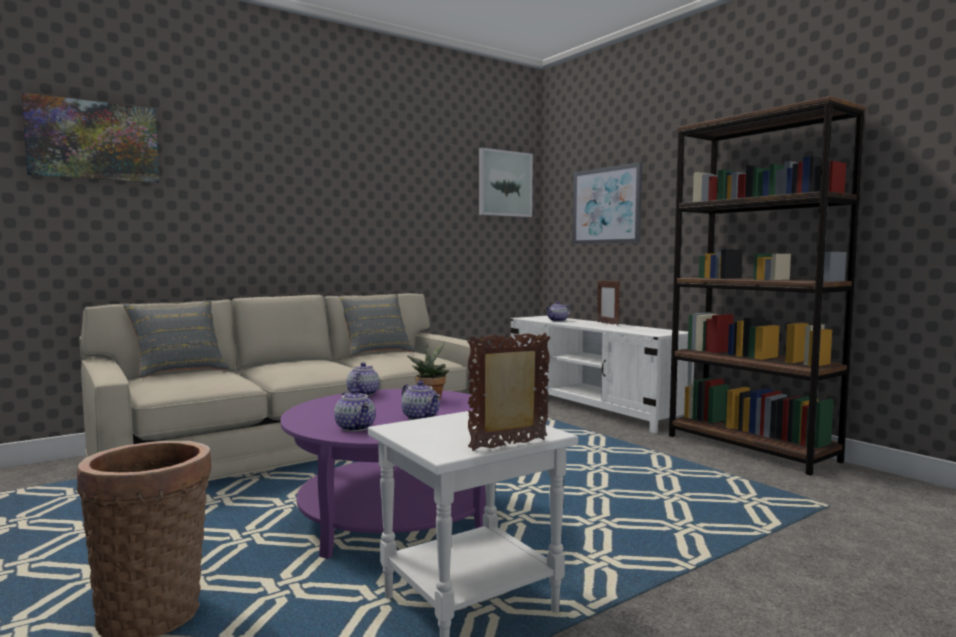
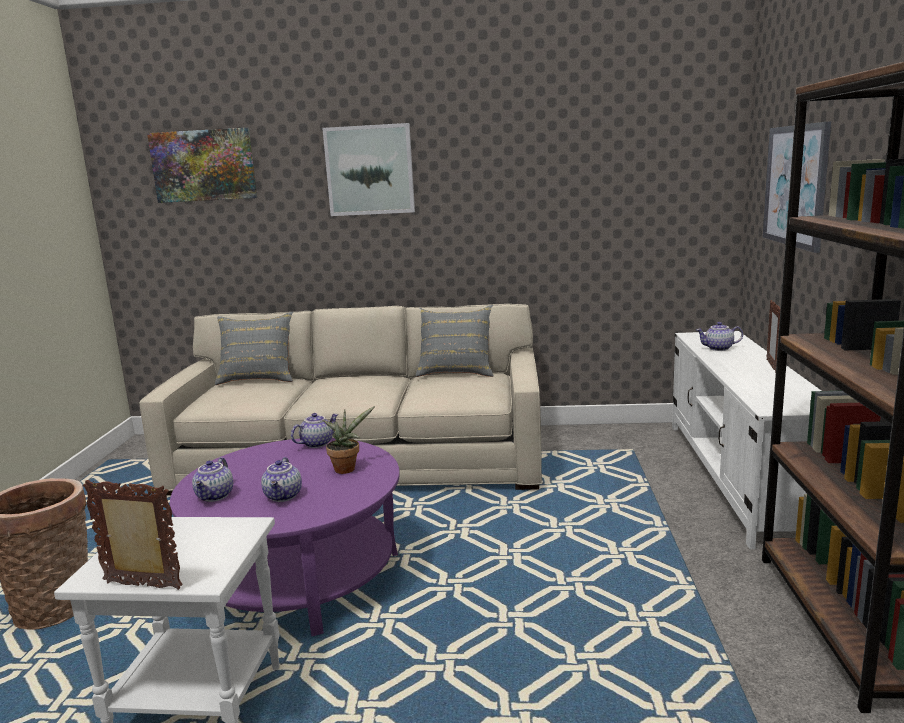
camera: 40 degrees right, 10 degrees up
picture [479,148,533,217] -> picture moved to [322,123,415,216]

